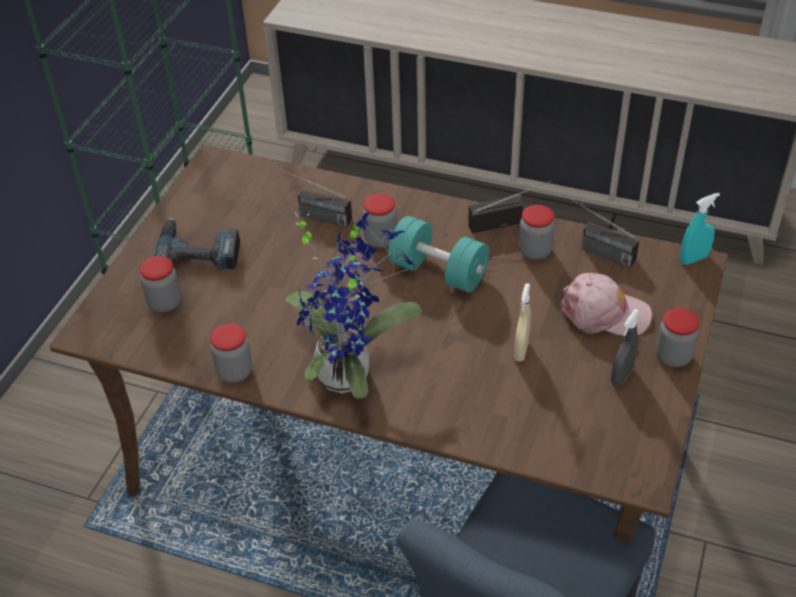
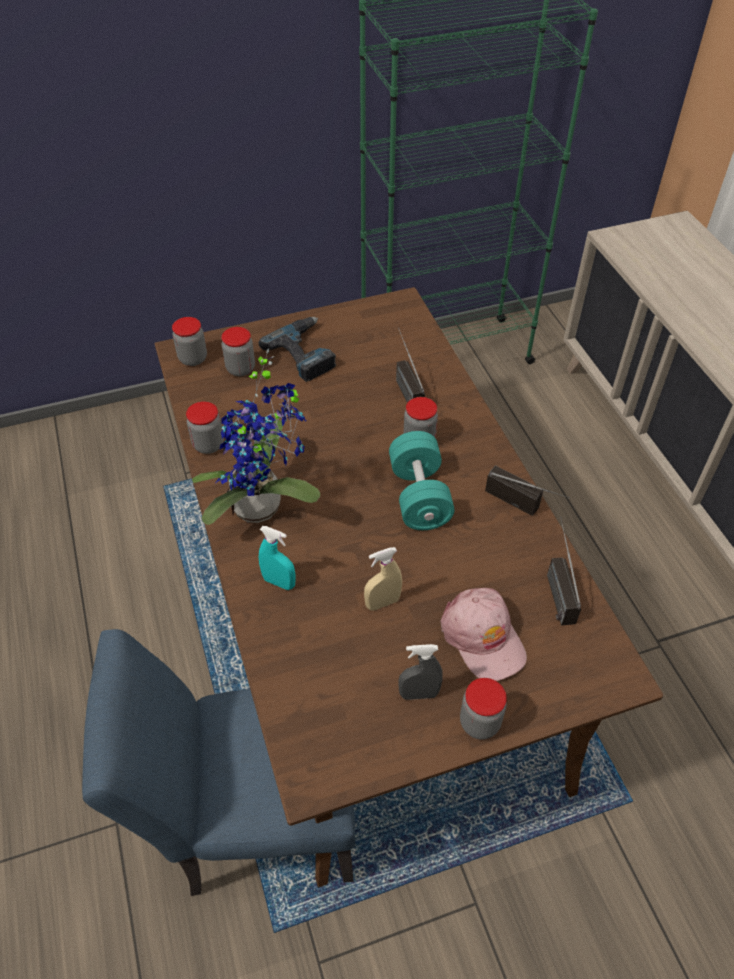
camera: 50 degrees right, 5 degrees up
jar [519,205,555,260] -> jar moved to [172,317,207,366]
turquoise spray bottle [680,193,720,265] -> turquoise spray bottle moved to [259,526,295,590]

